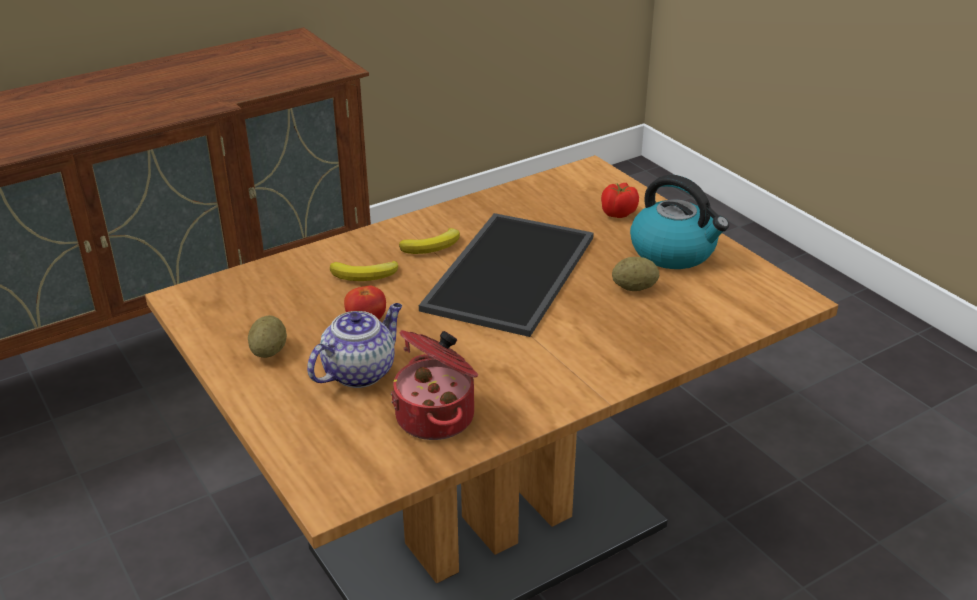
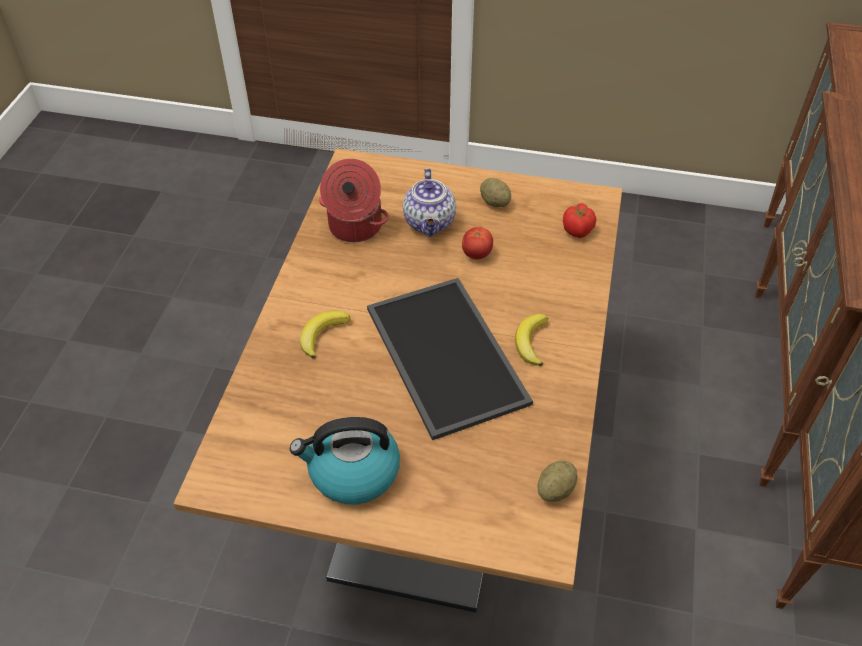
camera: 135 degrees right, 15 degrees up
banana [330,261,398,281] -> banana moved to [300,310,350,359]
tomato [601,183,639,218] -> tomato moved to [563,203,596,238]
potato [612,257,659,291] -> potato moved to [537,461,577,502]

